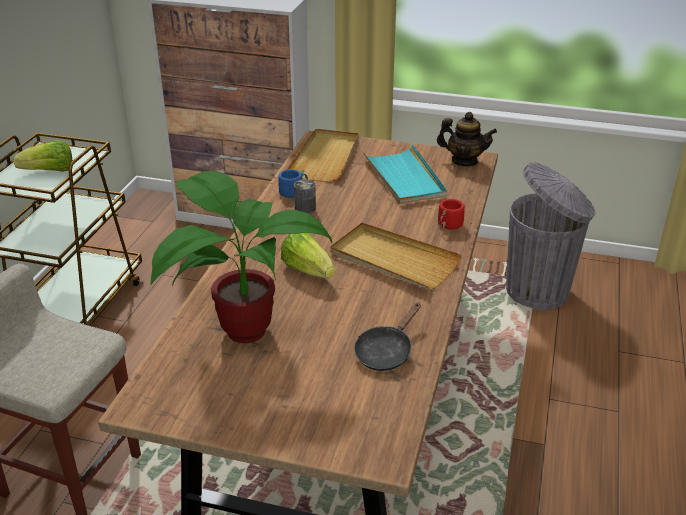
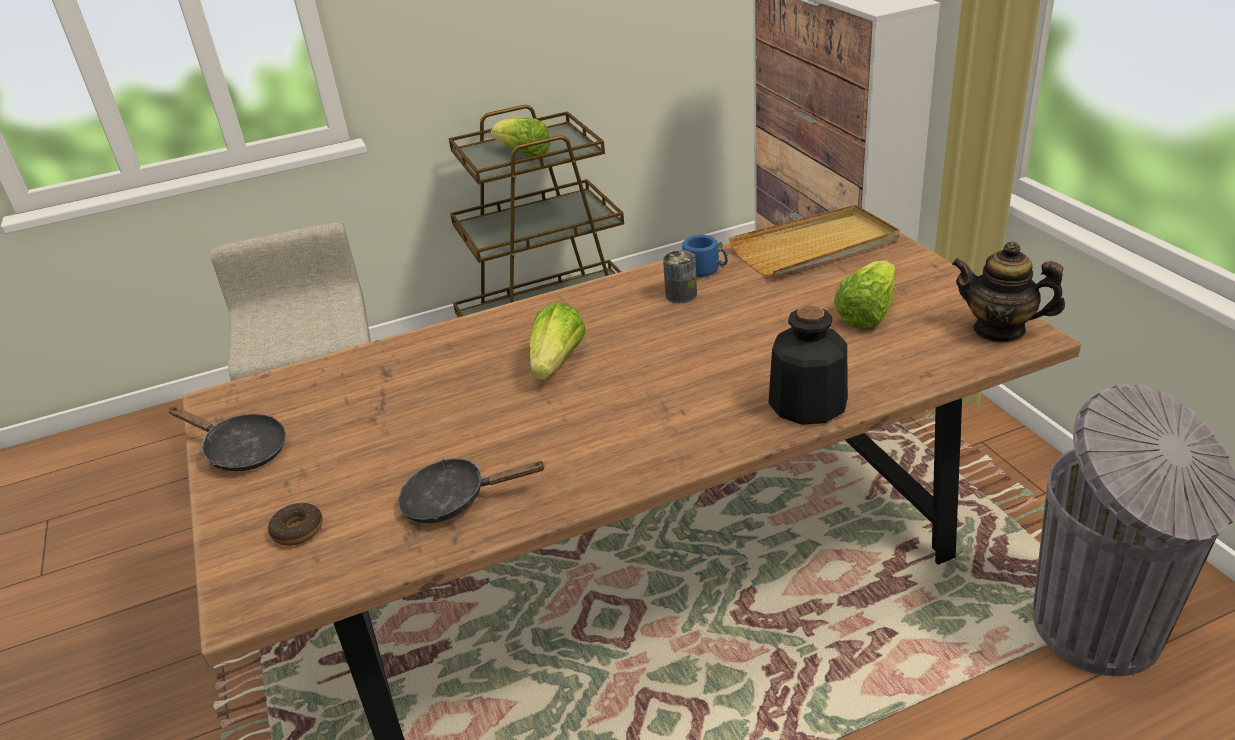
camera: 55 degrees right, 0 degrees up
potted plant [151,170,332,343] -> none
beige tray [330,222,462,290] -> none
turquoise tray [362,144,447,204] -> lettuce [834,261,896,329]
teapot [437,112,497,166] -> teapot turned 135 degrees clockwise [952,241,1065,343]
red mug [438,199,469,229] -> bottle [769,305,848,425]
none -> black frying pan [168,406,286,471]
none -> donut [268,503,323,546]

